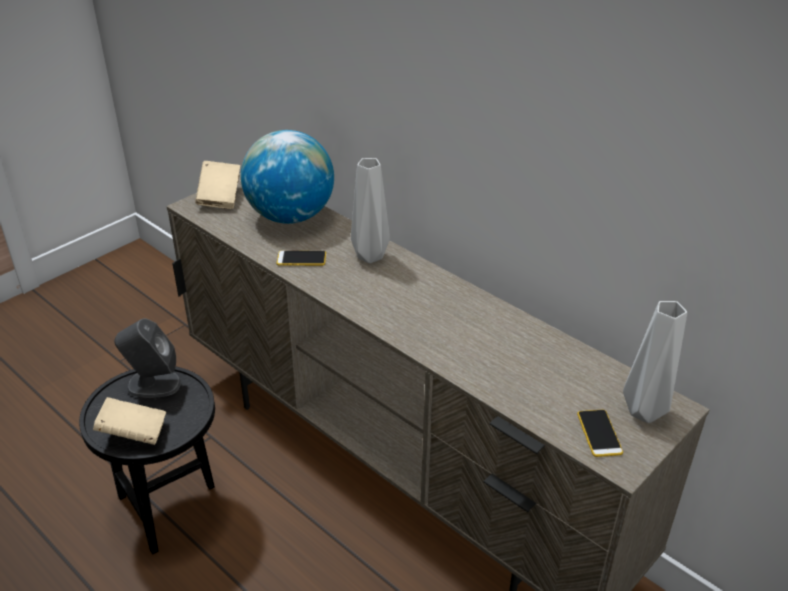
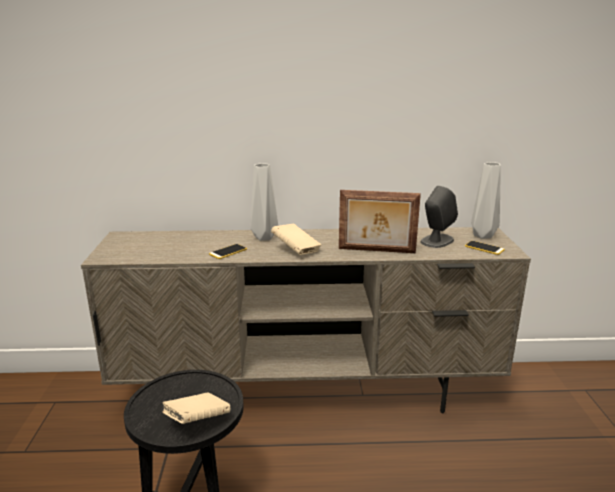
camera: 45 degrees left, 15 degrees down
grey speaker [114,318,181,398] -> grey speaker moved to [420,186,458,248]
beige book [195,161,240,209] -> beige book moved to [271,224,321,255]
globe [241,130,334,224] -> none
none -> picture frame [339,190,421,253]

